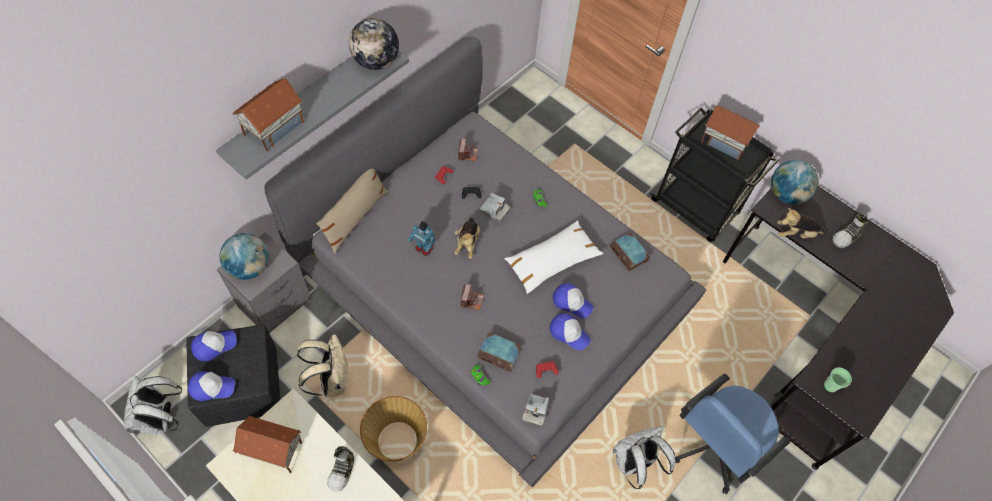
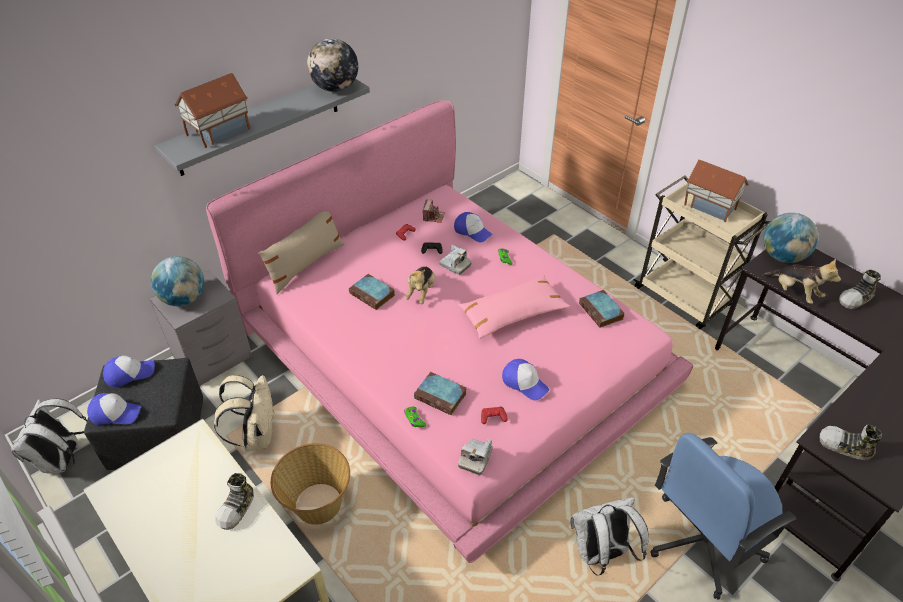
camera: 10 degrees right, 15 degrees down
toy house [233,416,302,473] -> none
grey bed [264,37,706,487] -> pink bed [206,100,693,563]
toy robot [408,221,435,256] -> book [349,274,395,310]
camera [461,284,484,310] -> none
white pillow [504,220,603,294] -> pink pillow [459,275,570,339]
cap [553,283,594,318] -> cap moved to [454,212,492,242]
black cart [651,107,779,242] -> beige cart [634,176,771,329]
plush toy [777,208,826,238] -> plush toy turned 135 degrees counterclockwise [762,259,841,304]
cup [824,367,852,393] -> shoe [820,425,882,460]

